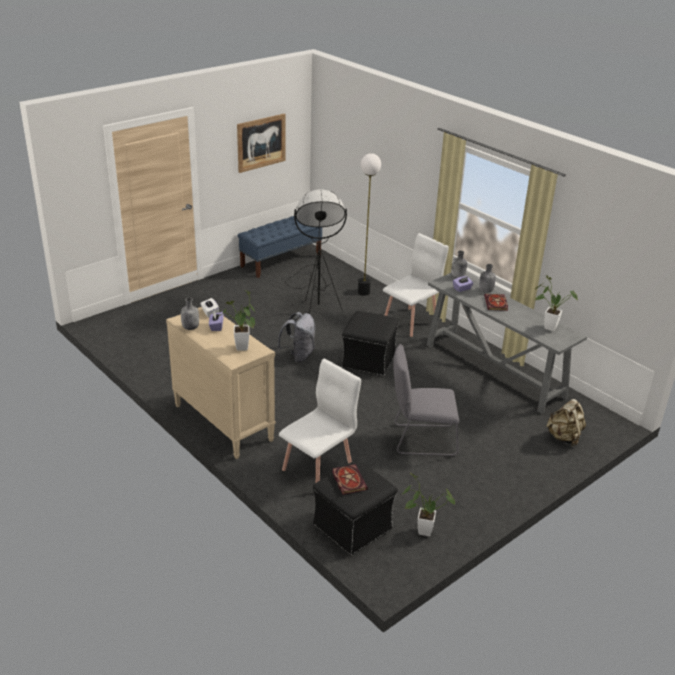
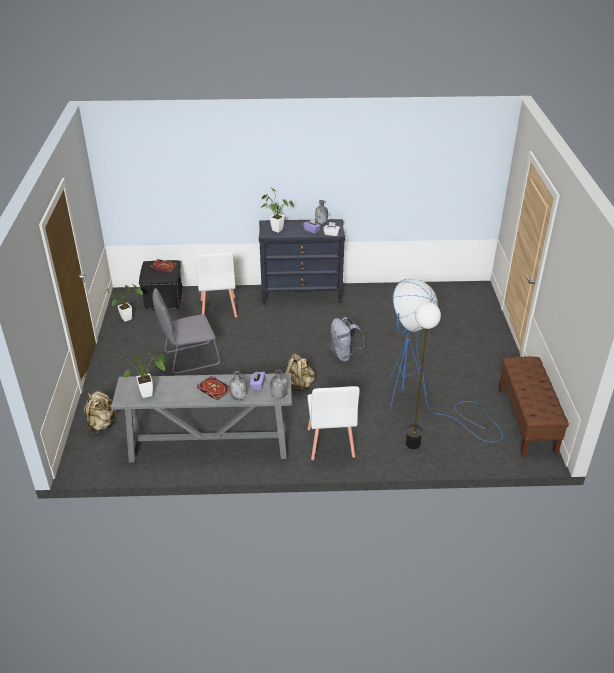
camera: 130 degrees right, 5 degrees up
beige dresser [166,307,276,459] -> black dresser [259,219,345,305]
picture [237,114,286,173] -> none
blue bench [238,216,322,278] -> brown bench [498,357,569,457]
black floor lamp [285,189,347,314] -> blue floor lamp [388,279,503,442]
black ottoman [342,311,399,376] -> beige backpack [285,354,315,392]
grey chair [393,344,459,456] -> grey chair turned 150 degrees counterclockwise [153,288,220,374]

